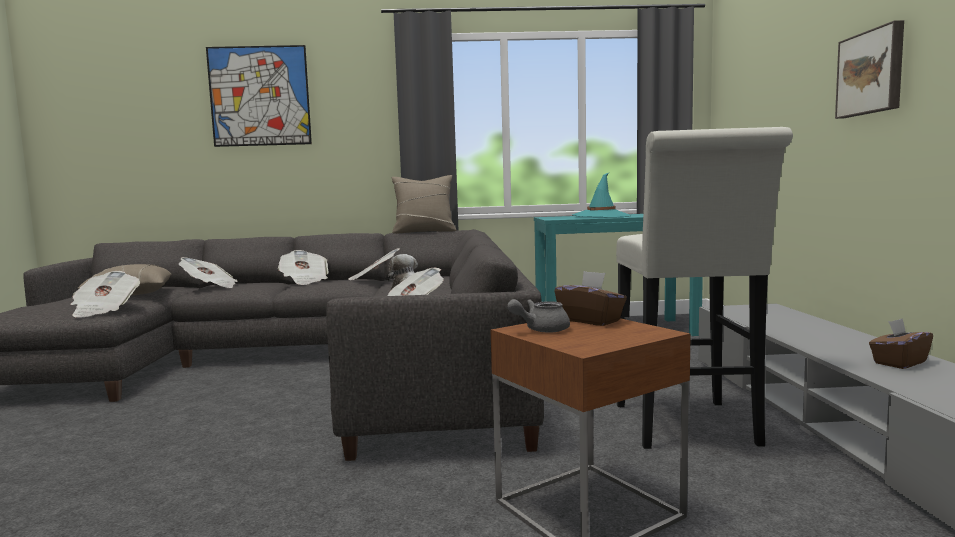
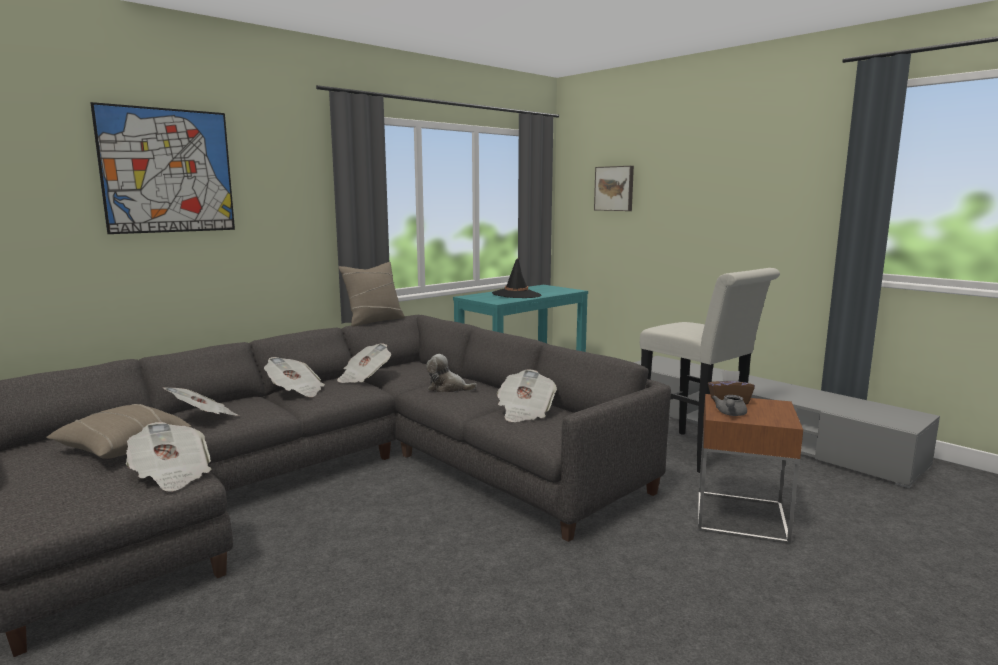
camera: 40 degrees left, 5 degrees up
turquoise hat [572,173,632,217] -> black hat [492,257,541,298]
picture [835,20,904,119] -> picture moved to [594,166,634,211]
brown tissue box [869,318,933,369] -> none

